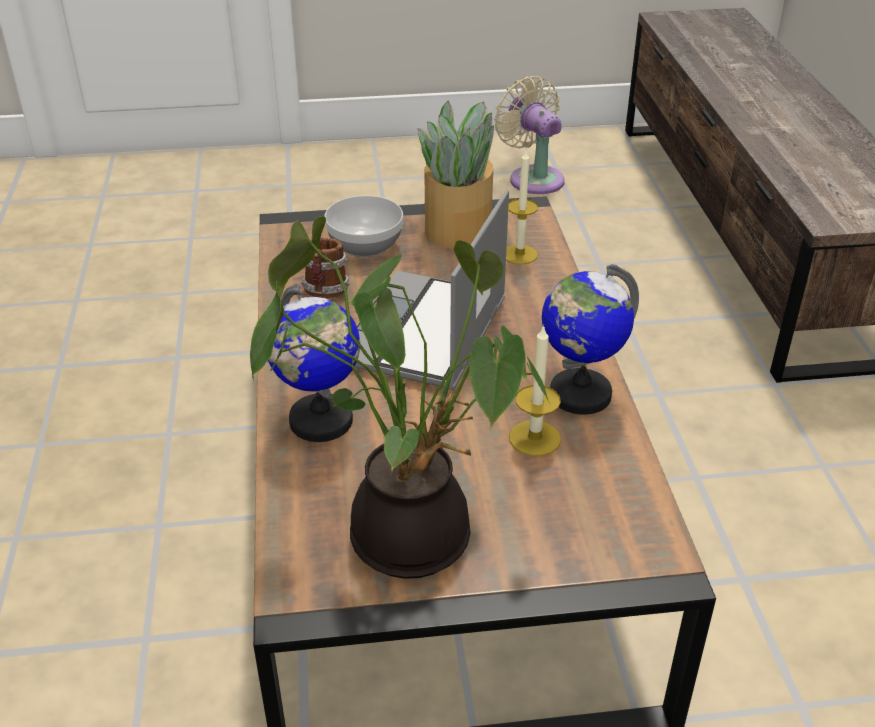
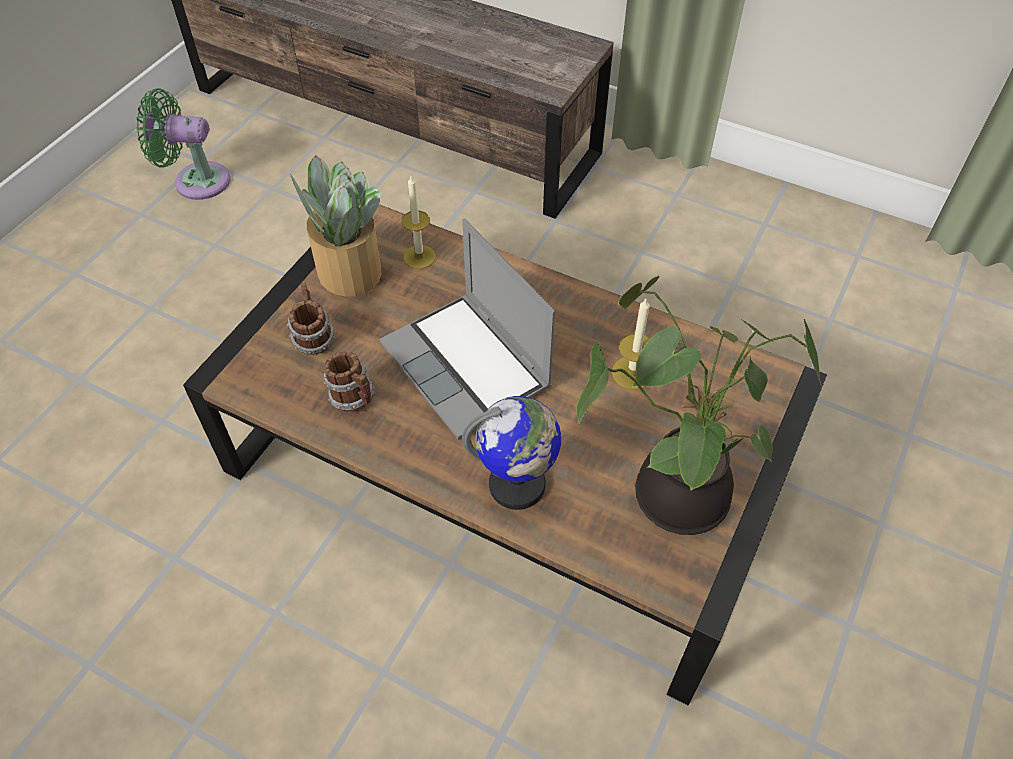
camera: 55 degrees left, 15 degrees up
bowl [324,195,403,257] -> mug [287,283,335,355]
beige fan [494,76,565,194] -> green fan [137,88,230,200]
globe [542,264,639,415] -> none

